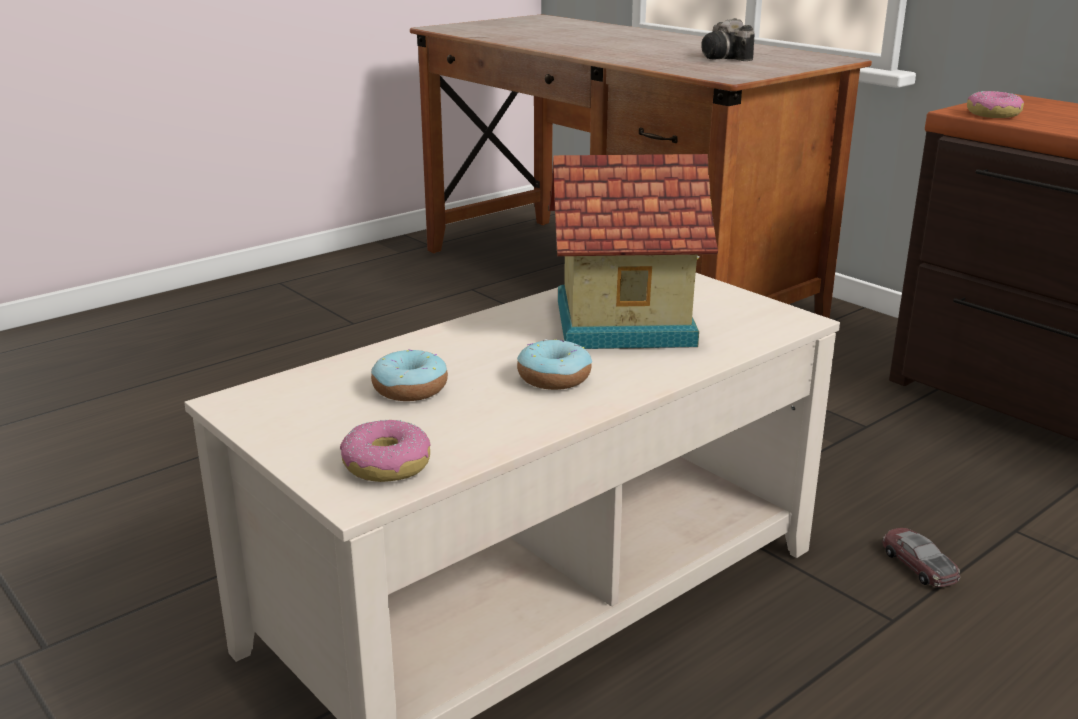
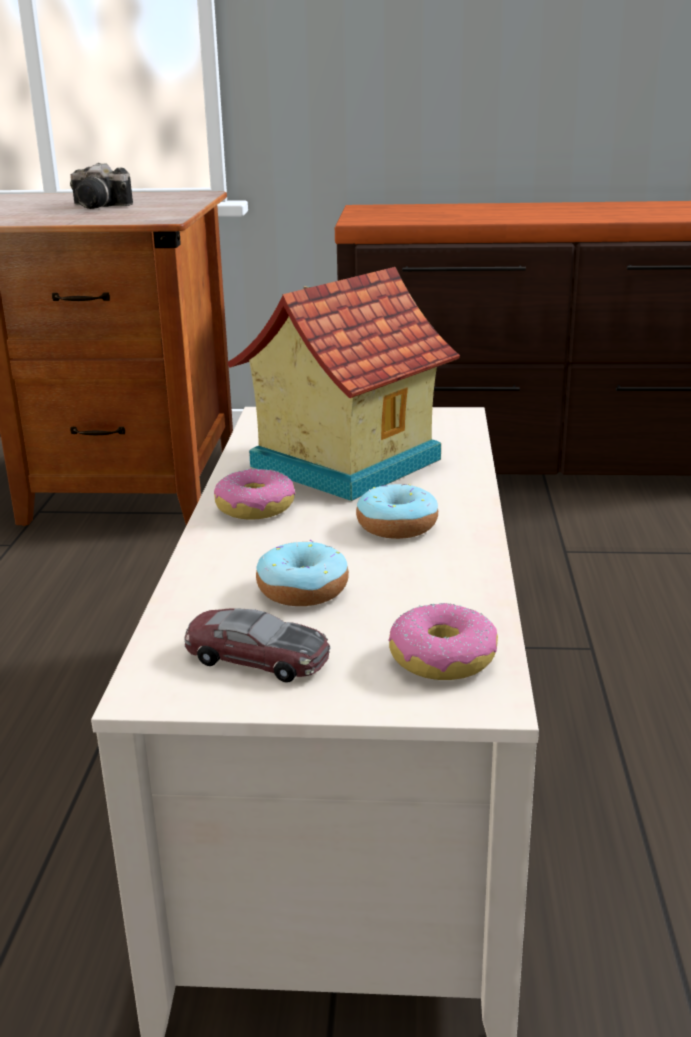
camera: 45 degrees left, 0 degrees up
toy car [883,528,960,587] -> toy car moved to [184,608,330,682]
donut [967,91,1024,118] -> donut moved to [214,468,295,520]

